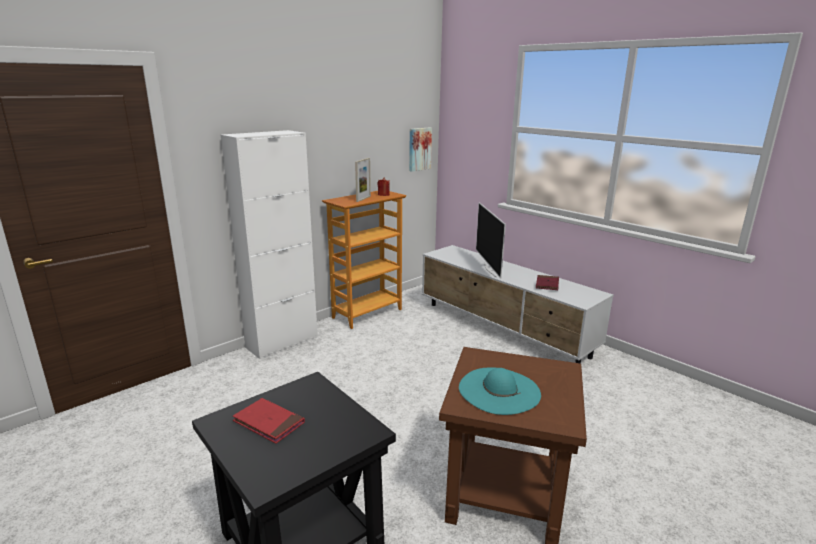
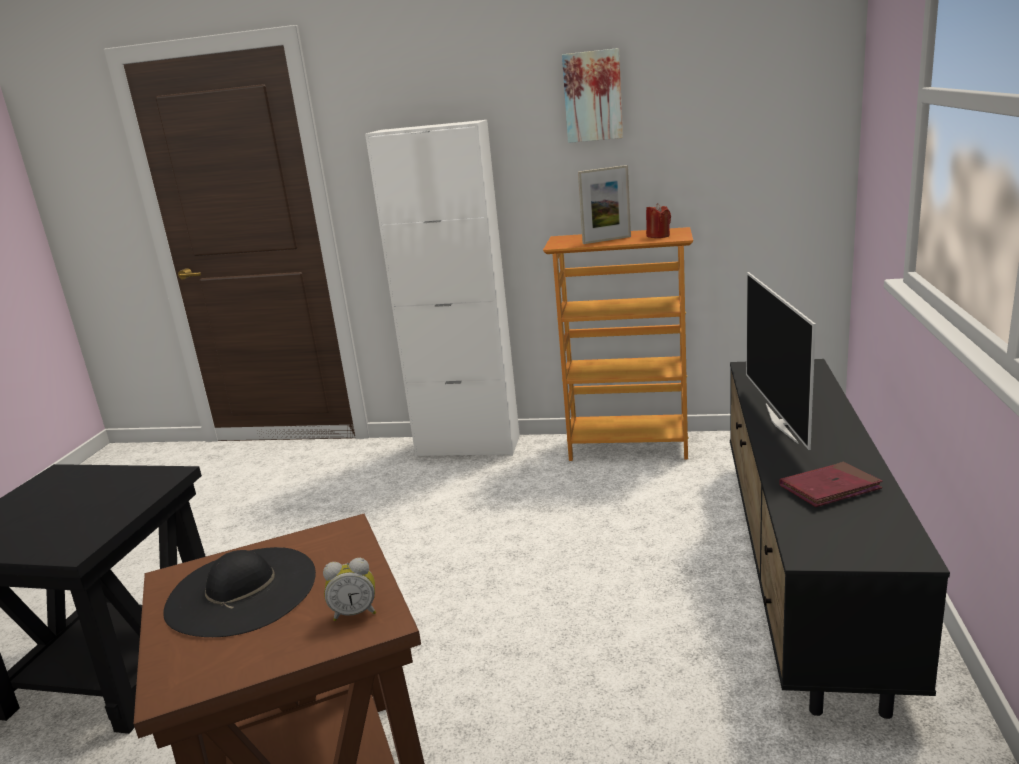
camera: 55 degrees right, 0 degrees up
red book [233,398,305,444] -> none
picture [409,128,432,172] -> picture moved to [562,48,623,143]
white tv stand [422,245,614,364] -> black tv stand [730,359,950,719]
turquoise hat [459,367,541,415] -> black hat [163,547,316,637]
television [476,202,506,278] -> television turned 45 degrees counterclockwise [746,272,816,450]
none -> alarm clock [323,558,376,621]

